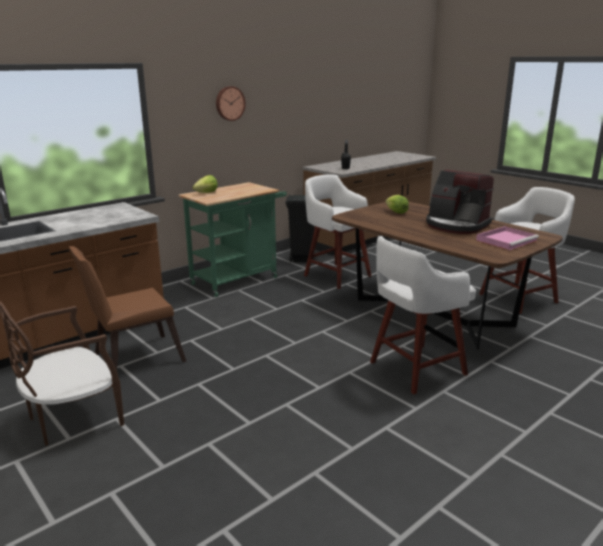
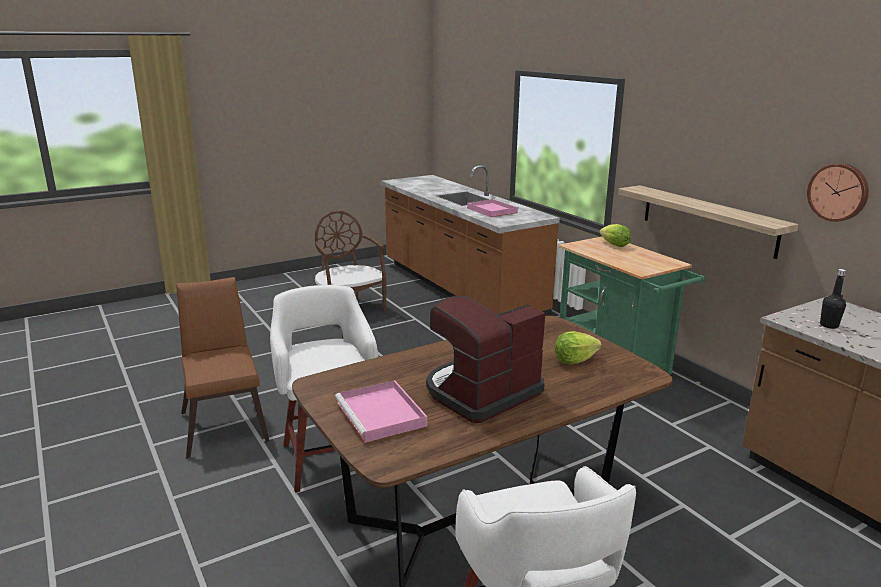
camera: 100 degrees right, 0 degrees up
brown chair [69,246,186,370] -> brown chair moved to [176,277,270,458]
wall clock [216,86,246,121] -> wall clock moved to [807,163,869,222]
black trash can [285,194,319,262] -> none
white stool [304,174,371,289] -> none
none -> pink tray [467,199,519,217]
none -> shelf [618,185,799,259]

